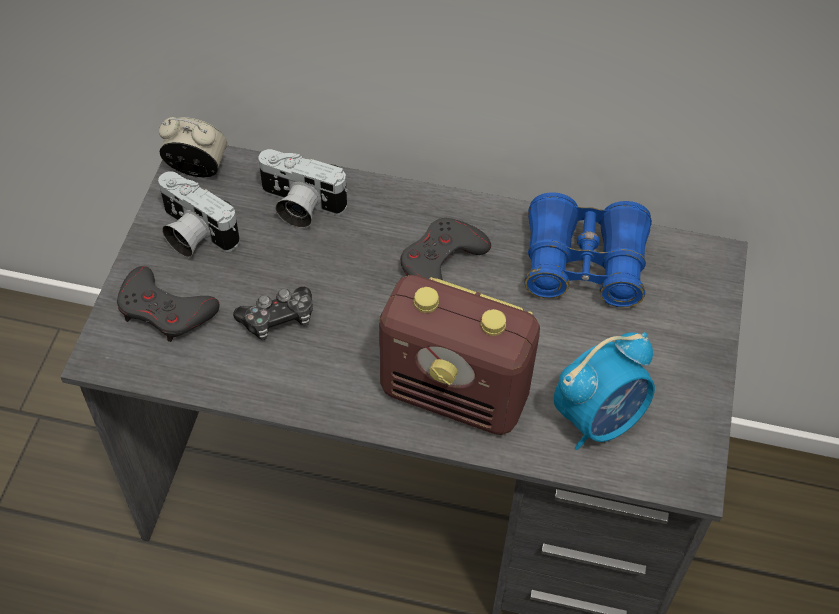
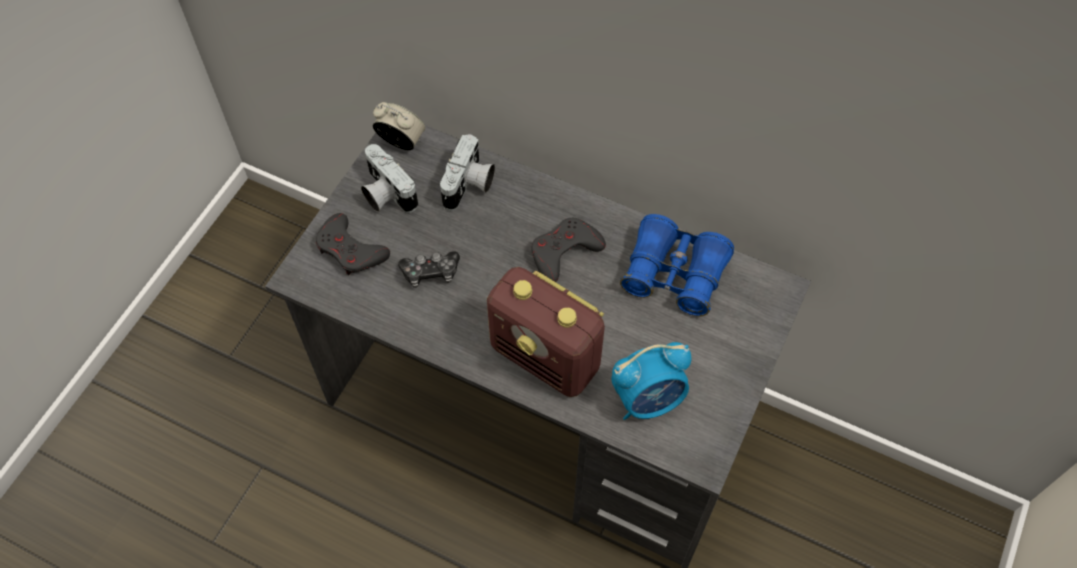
camera: 15 degrees right, 5 degrees up
camera [257,149,349,228] -> camera turned 105 degrees counterclockwise [440,134,495,211]

